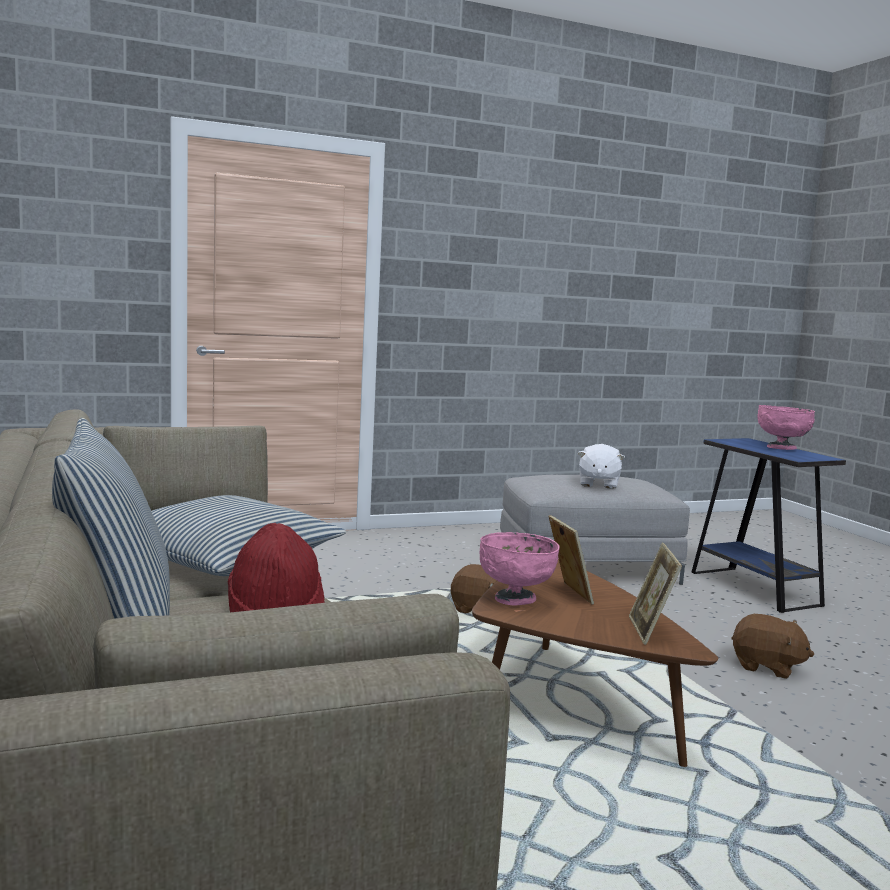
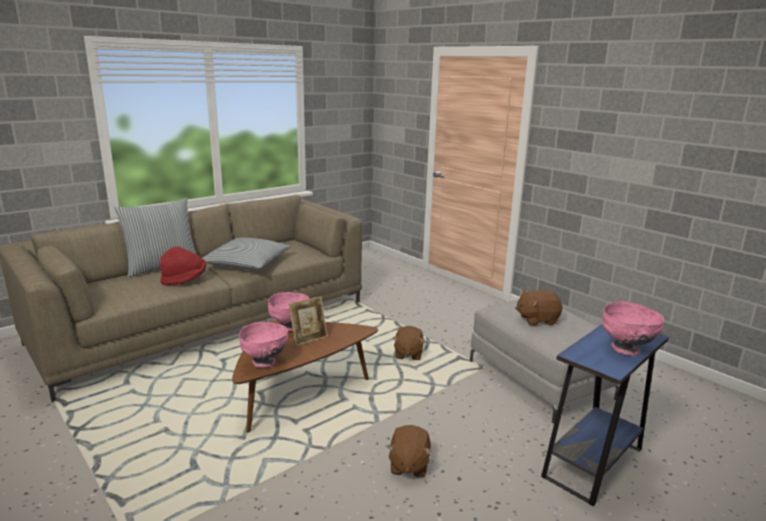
camera: 70 degrees right, 10 degrees up
white plush toy [578,444,625,489] -> brown plush toy [515,289,563,326]
picture frame [629,543,682,645] -> pink bowl [239,322,288,368]

